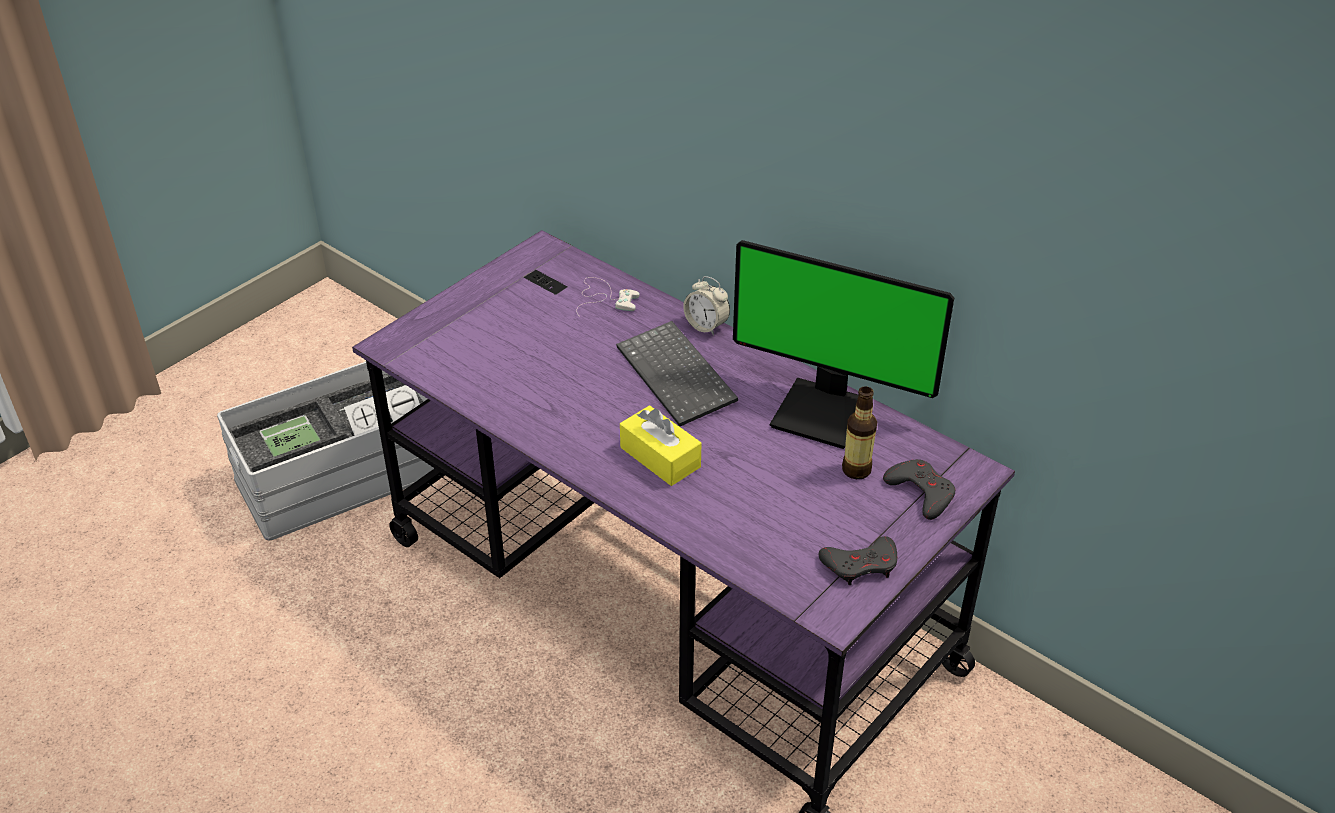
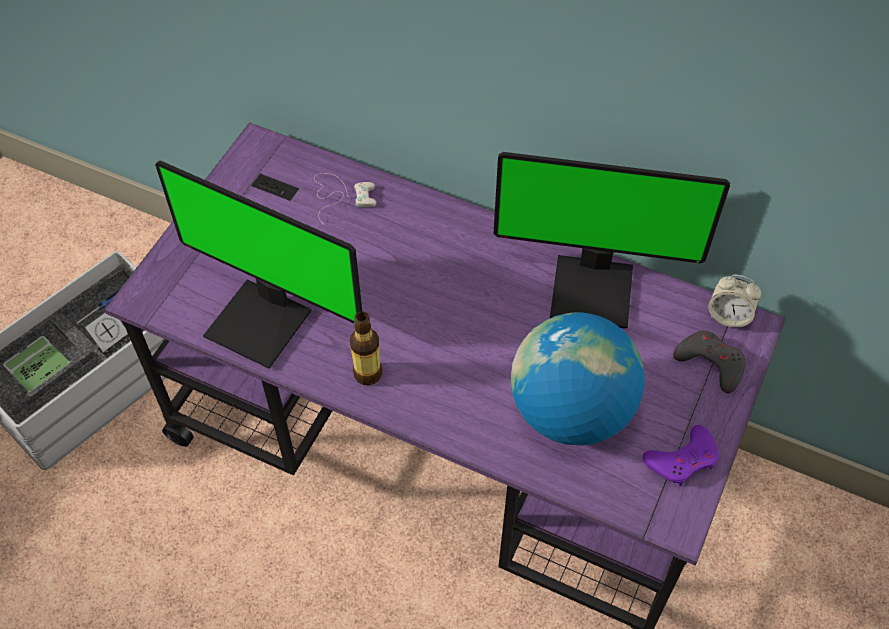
camera: 15 degrees left, 15 degrees up
keyboard [616,321,738,426] -> none
yellow tissue box [620,405,701,486] -> none
alarm clock [683,276,730,336] -> alarm clock moved to [708,274,761,328]
grey game controller [819,536,897,585] -> purple game controller [643,425,719,486]
bottle [842,386,877,479] -> bottle moved to [350,311,382,385]
none -> monitor [155,160,362,369]
none -> globe [511,312,645,446]

